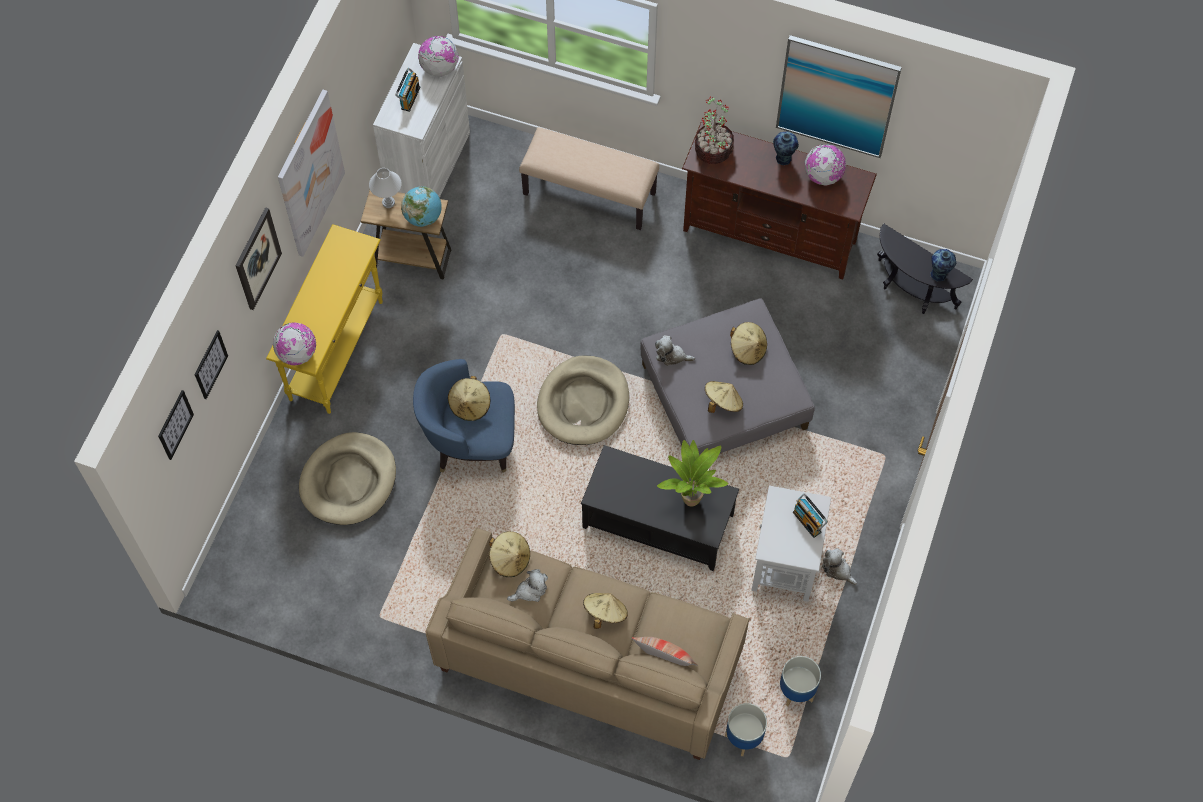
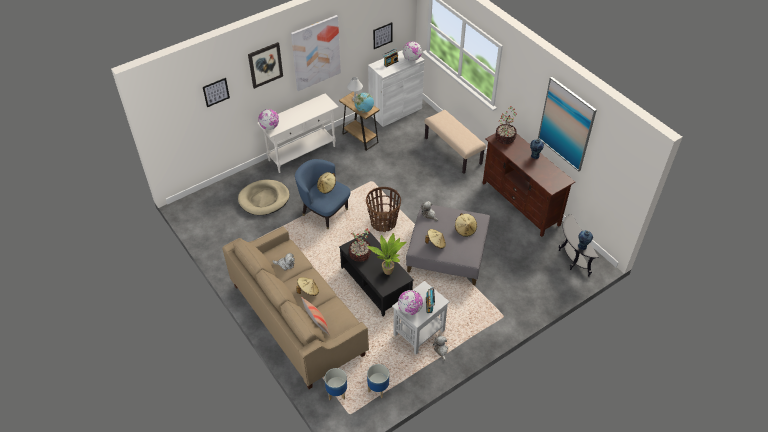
camera: 35 degrees right, 15 degrees down
picture [158,390,194,460] -> picture moved to [373,22,393,49]
yellow console table [266,224,383,414] -> white console table [257,94,339,173]
beige hat [489,531,530,577] -> none
beige dog bed [537,355,629,445] -> basket [366,187,401,232]
globe [805,144,846,186] -> globe moved to [398,290,423,315]
none -> potted plant [349,228,371,262]

